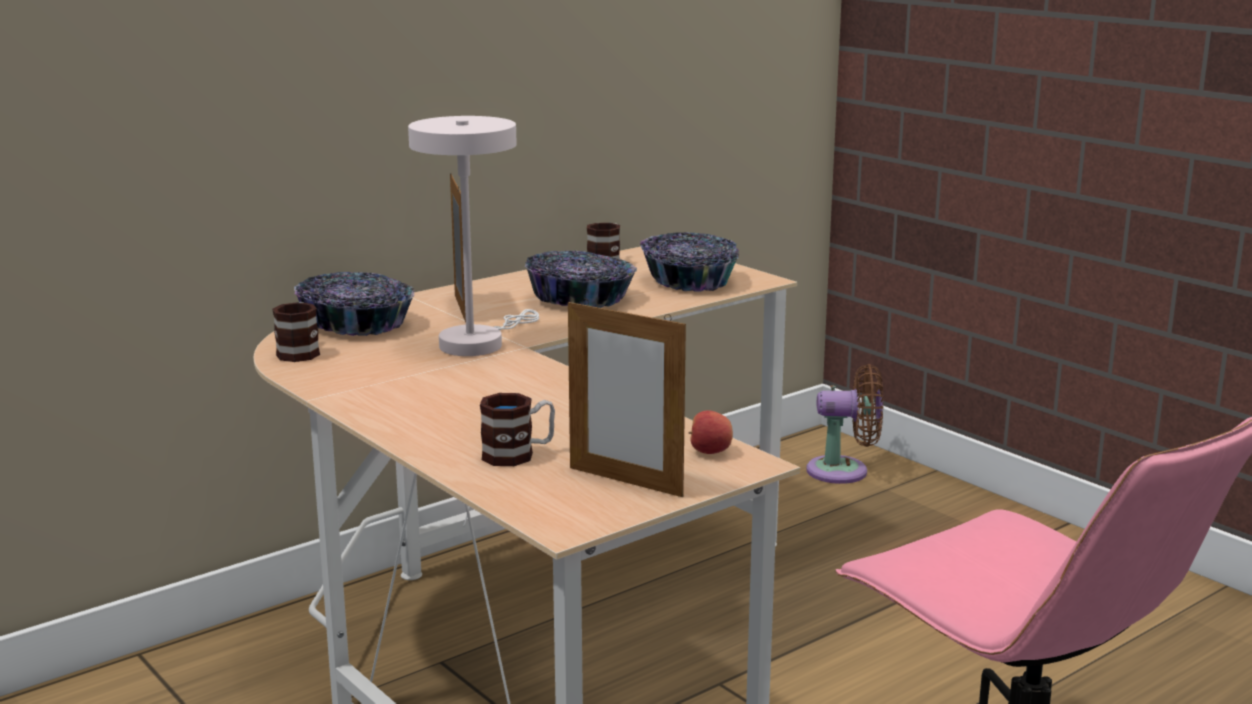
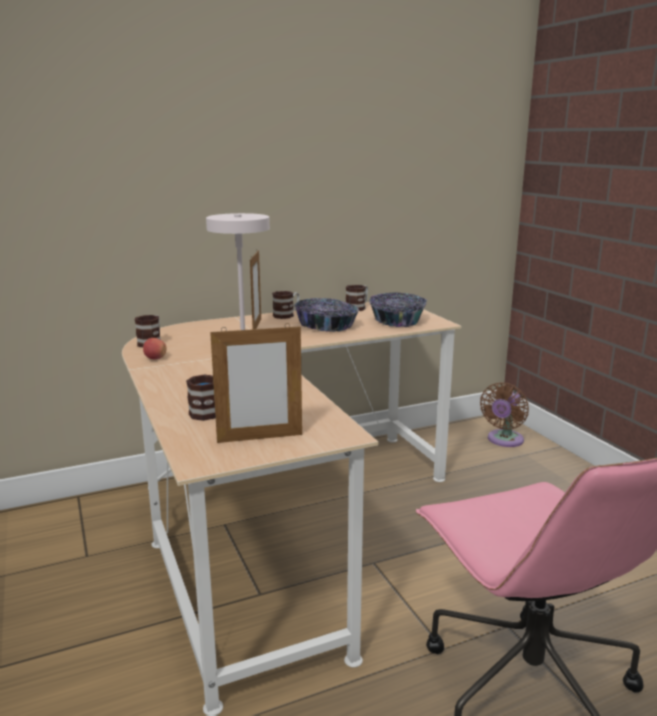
camera: 15 degrees right, 0 degrees up
bowl [294,272,415,336] -> none
picture frame [568,299,686,497] -> picture frame turned 60 degrees counterclockwise [210,323,302,443]
apple [689,410,733,454] -> apple moved to [143,338,167,359]
brown fan [806,364,883,484] -> brown fan turned 105 degrees clockwise [480,383,529,447]
none -> mug [272,291,300,319]

